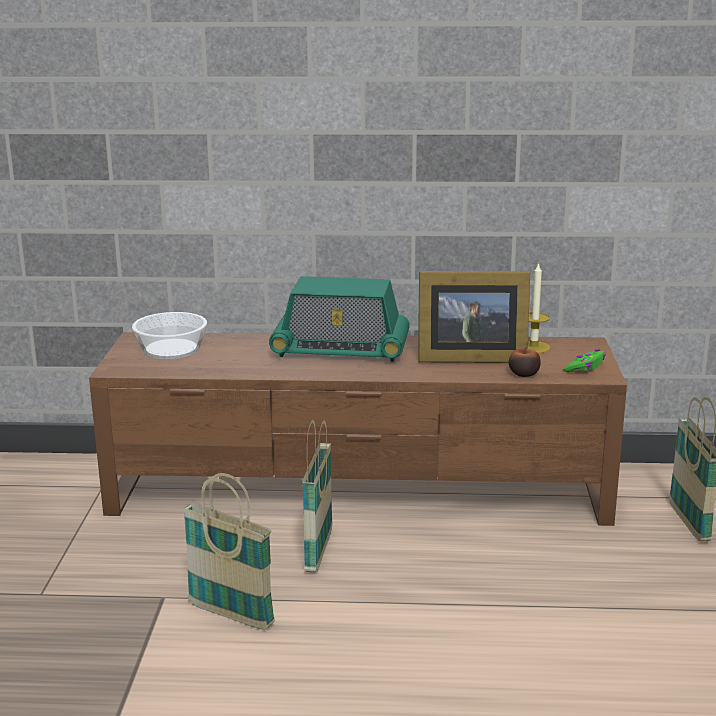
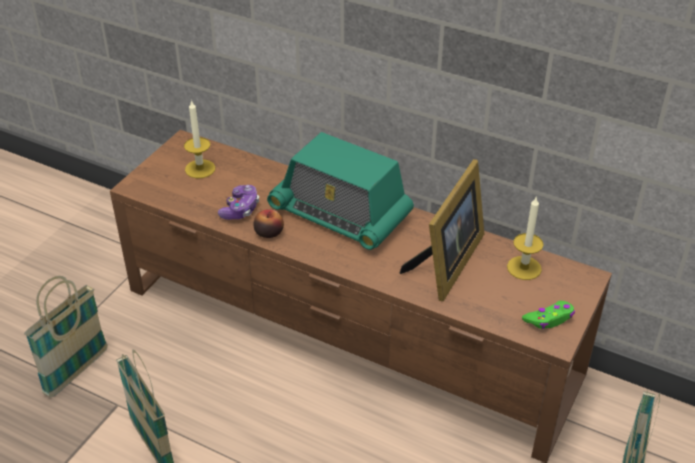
camera: 25 degrees right, 20 degrees up
bowl [132,312,207,359] -> candle [184,100,215,178]
basket [302,420,332,573] -> basket moved to [24,276,108,397]
picture frame [418,271,530,363] -> picture frame turned 90 degrees counterclockwise [400,159,484,301]
apple [509,347,541,377] -> apple moved to [254,209,284,238]
none -> game controller [218,185,259,220]

